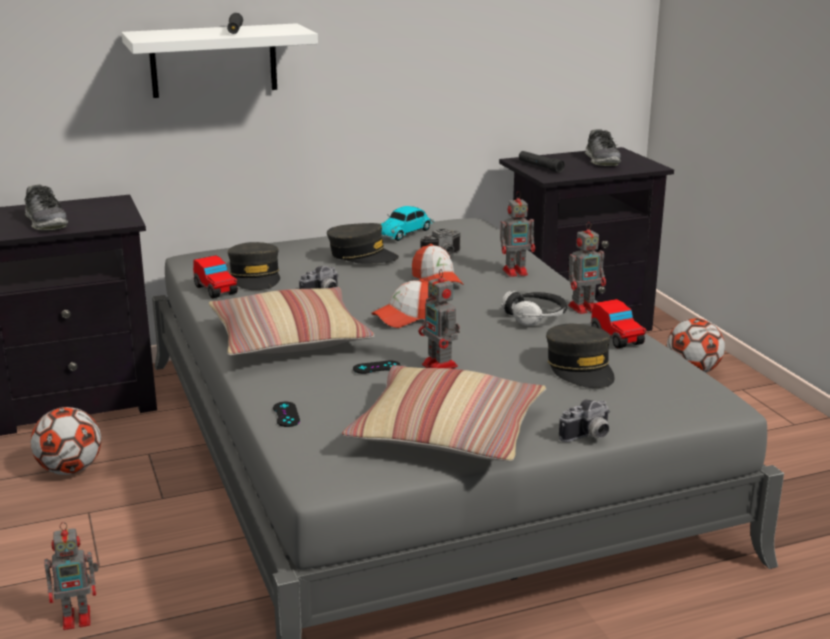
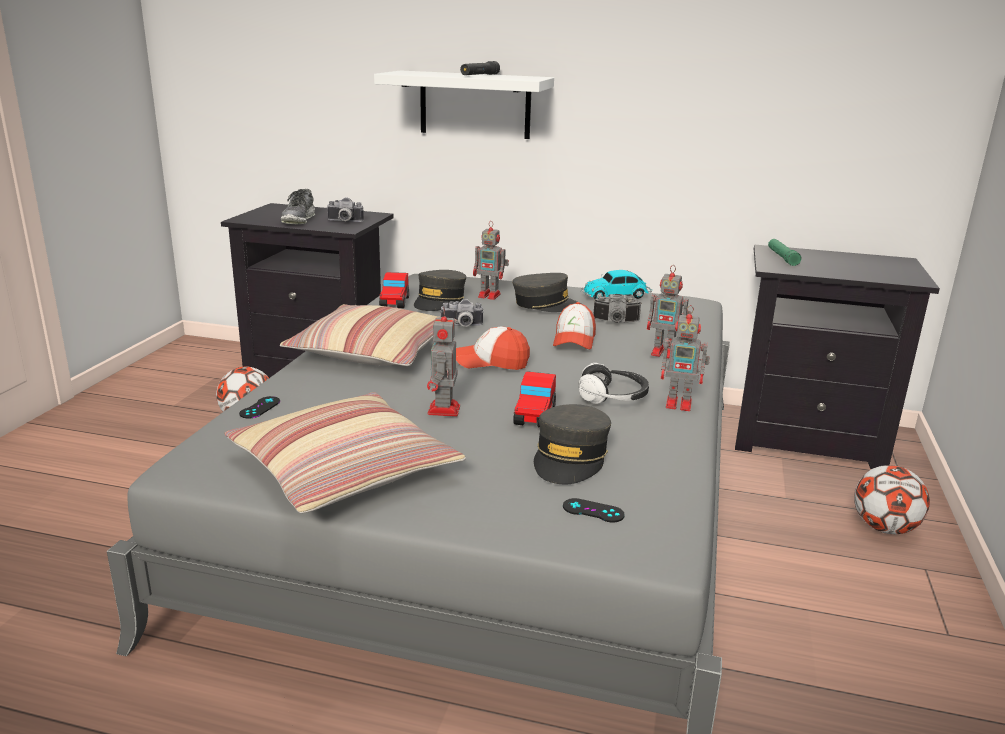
camera: 35 degrees right, 0 degrees up
toy robot [44,522,98,630] -> toy robot moved to [473,221,509,300]
grey cap [327,223,399,264] -> grey cap turned 45 degrees counterclockwise [512,273,581,312]
black game controller [353,360,401,374] -> black game controller moved to [563,498,625,522]
black flashlight [519,151,565,173] -> green flashlight [768,239,802,266]
camera [559,399,610,442] -> camera moved to [326,197,364,222]
shoe [585,129,621,166] -> none
toy car [591,299,647,349] -> toy car moved to [513,371,556,428]

